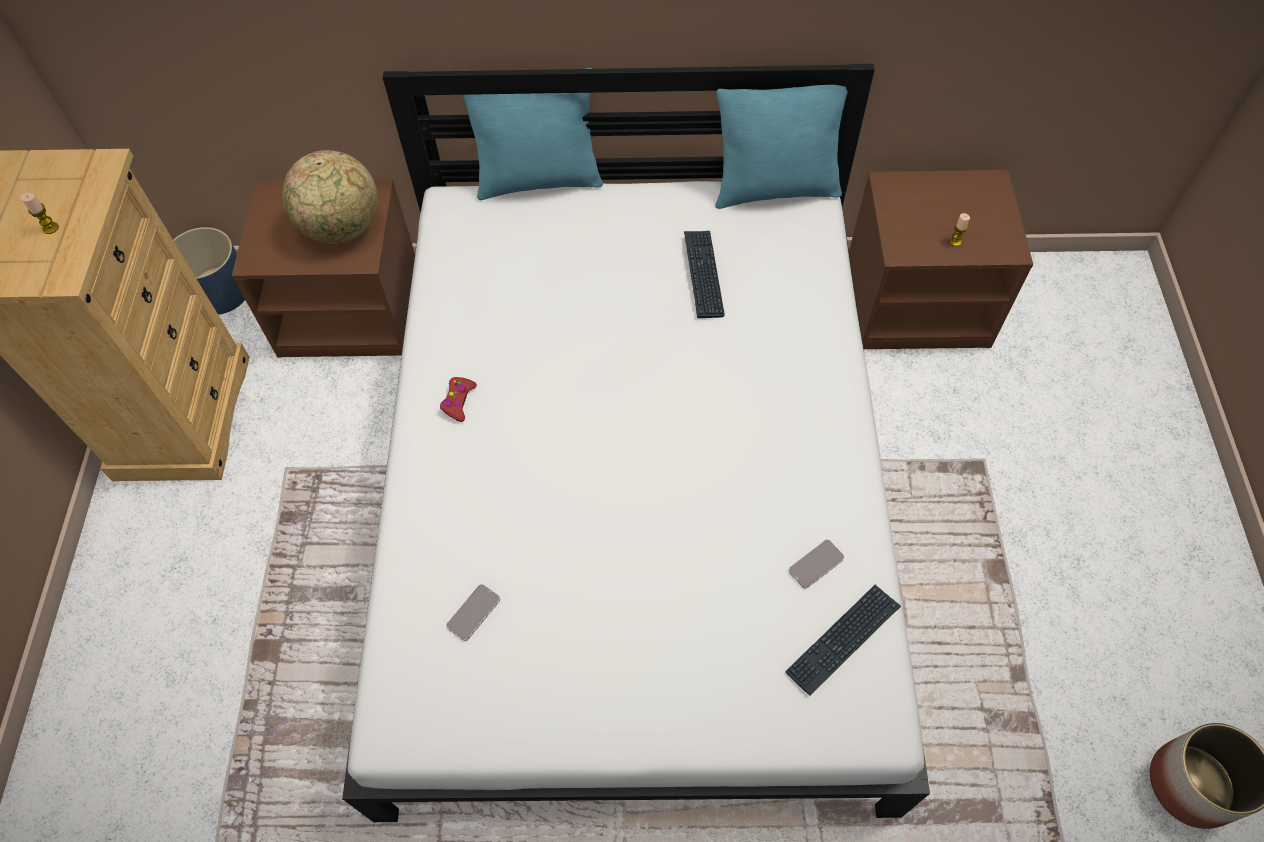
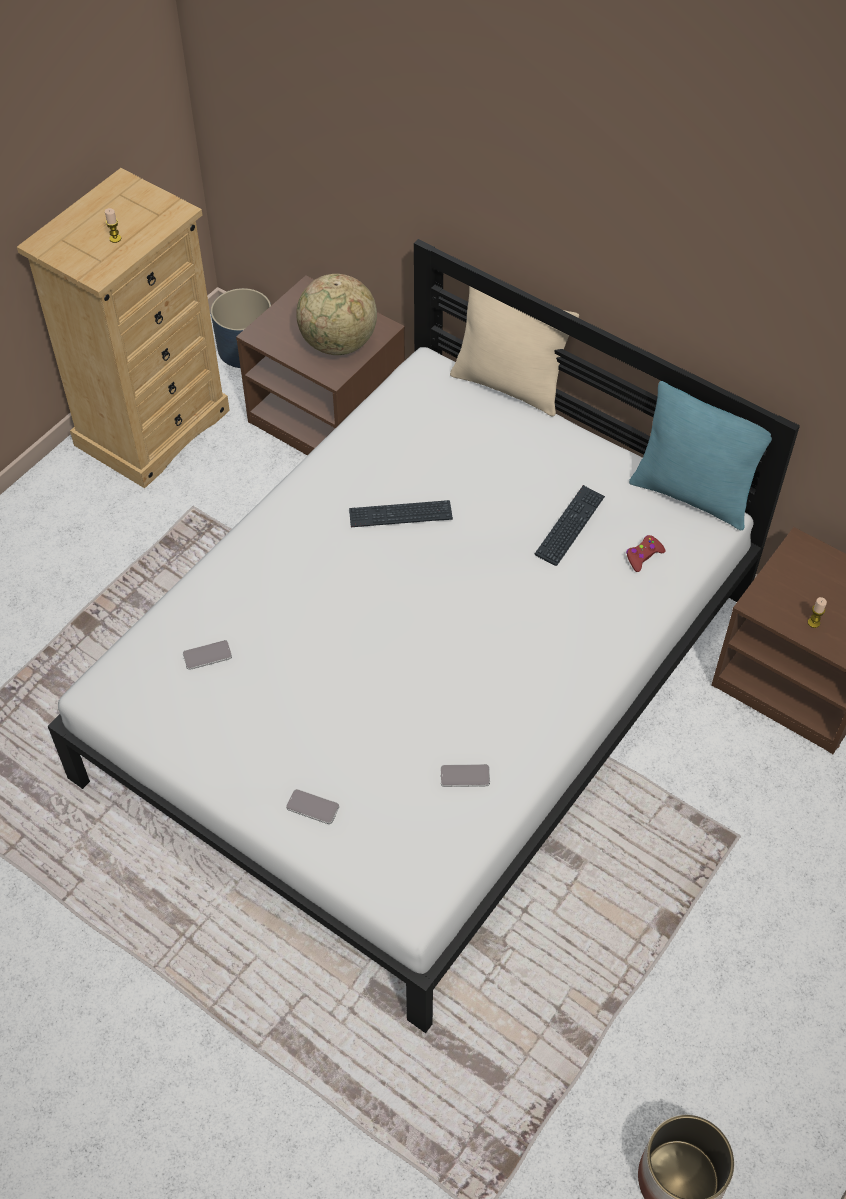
camera: 35 degrees right, 5 degrees down
red game controller [440,377,477,422] -> red game controller moved to [626,535,666,572]
turquoise pillow [463,68,603,200] -> beige pillow [450,286,579,416]
keyboard [785,585,901,696] -> keyboard moved to [349,500,453,527]
none -> phone [286,789,339,824]

